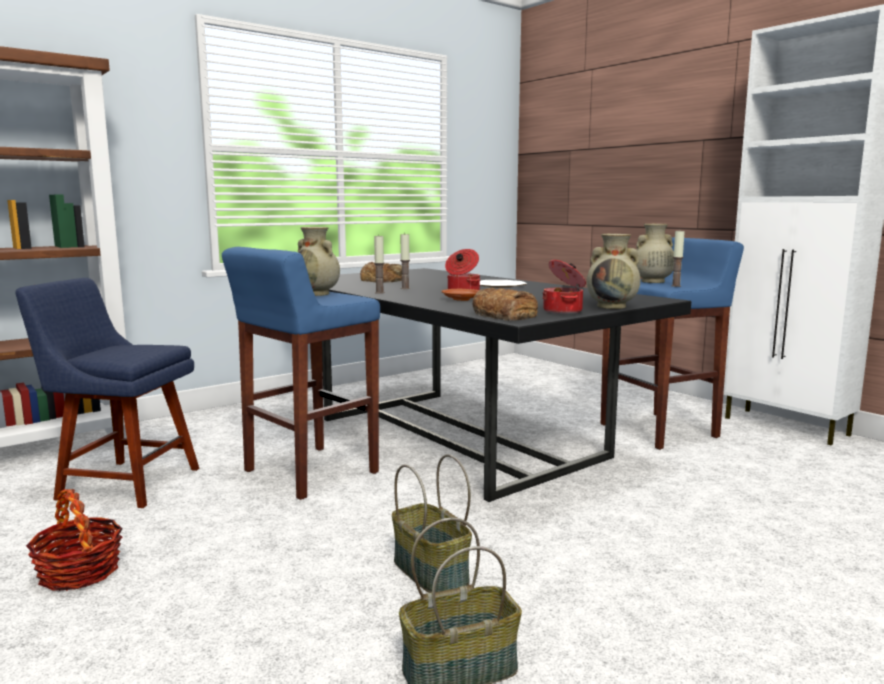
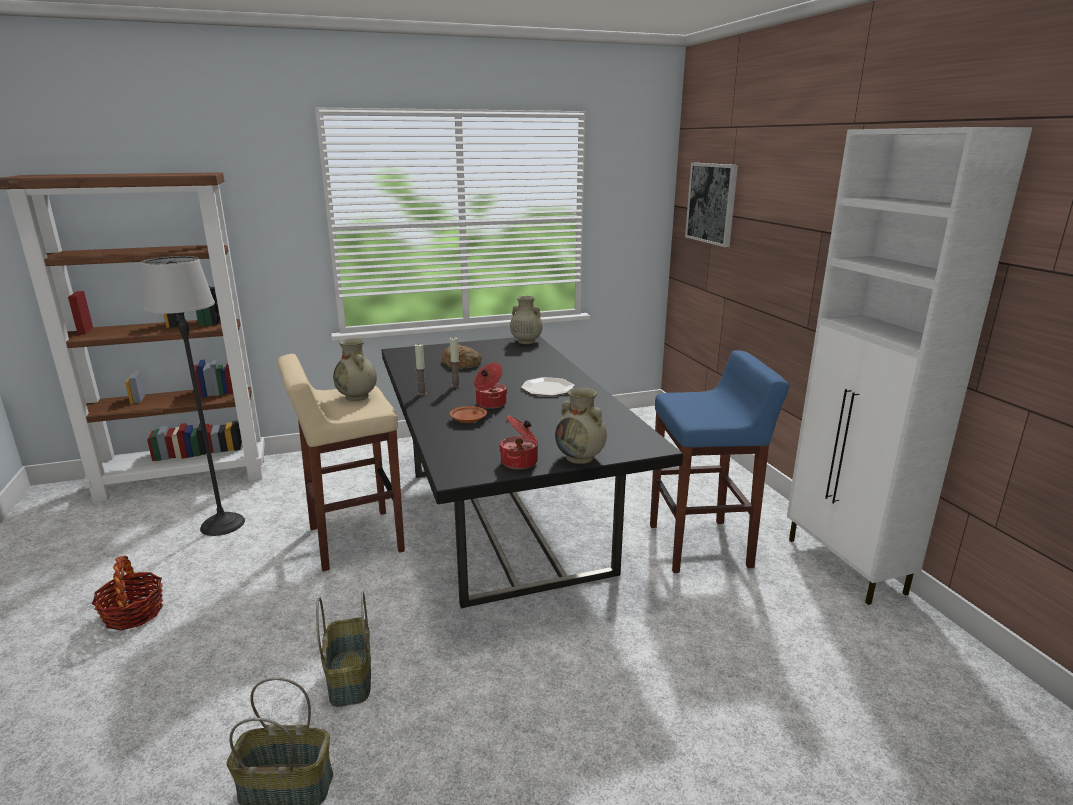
camera: 20 degrees right, 10 degrees up
blue chair [15,278,199,508] -> floor lamp [141,256,245,536]
blue stool [222,247,380,500] -> beige stool [277,354,405,571]
bread [472,288,538,321] -> none
beige vase [633,224,674,283] -> beige vase moved to [510,296,543,344]
candle [671,231,685,287] -> none
none -> picture [685,163,738,247]

